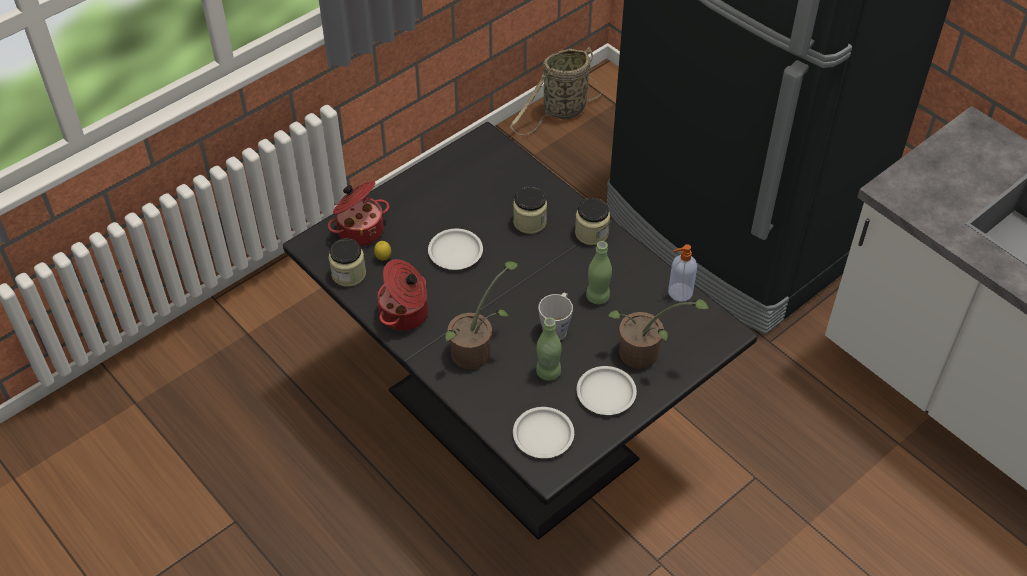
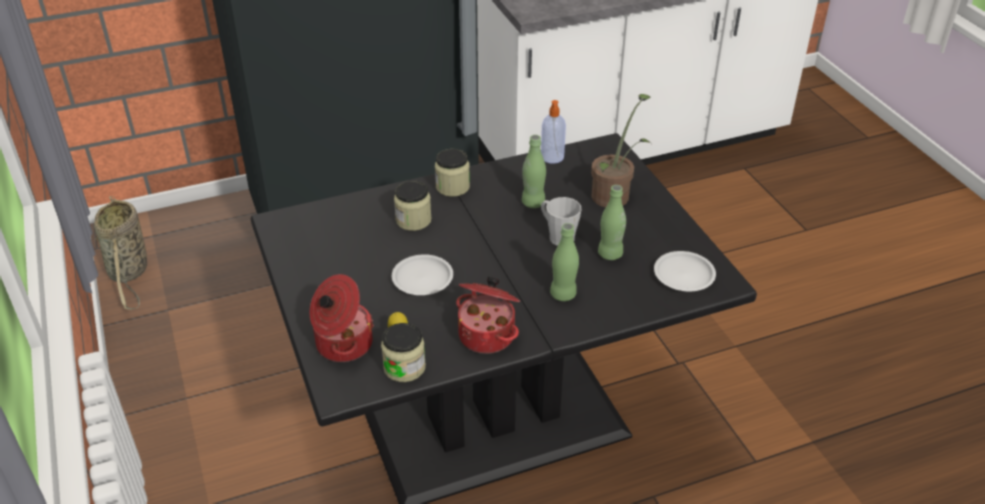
camera: 70 degrees left, 10 degrees down
potted plant [445,261,518,370] -> green bottle [550,223,579,301]
white plate [577,366,637,415] -> none

